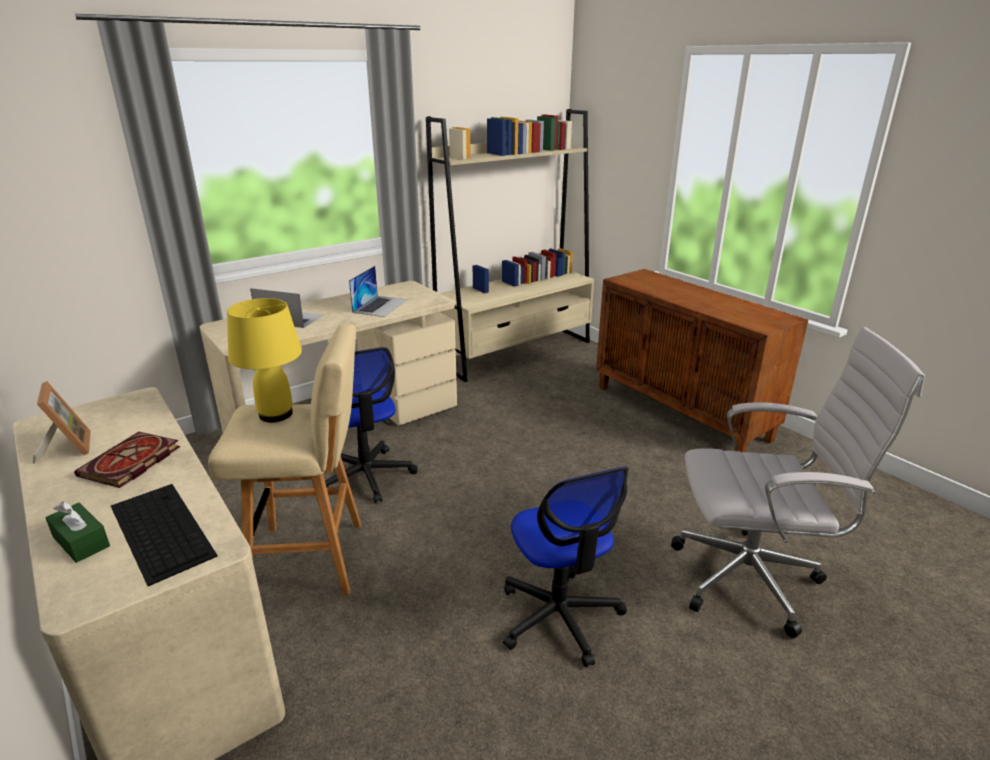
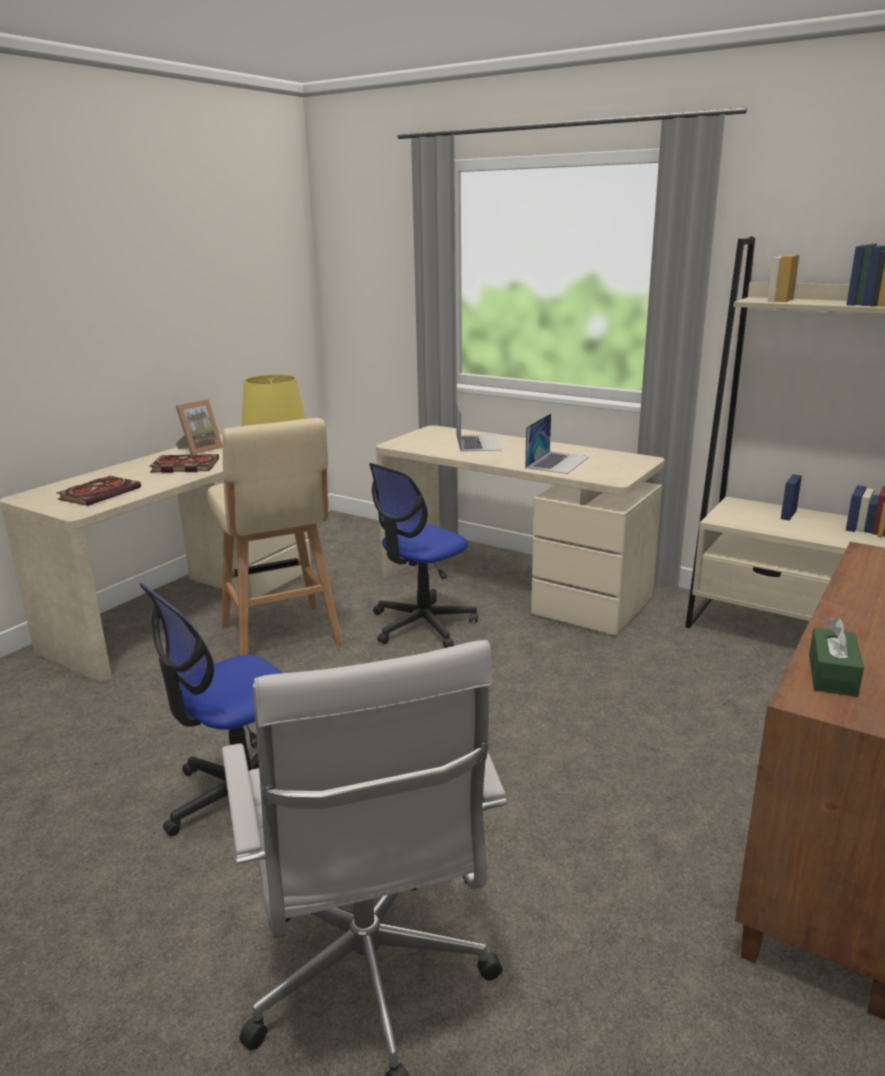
camera: 70 degrees right, 5 degrees down
green tissue box [45,502,110,563] -> green tissue box moved to [809,617,864,697]
keyboard [111,484,218,586] -> book [57,476,141,506]
laptop [349,266,408,317] -> laptop turned 60 degrees counterclockwise [525,413,590,474]

